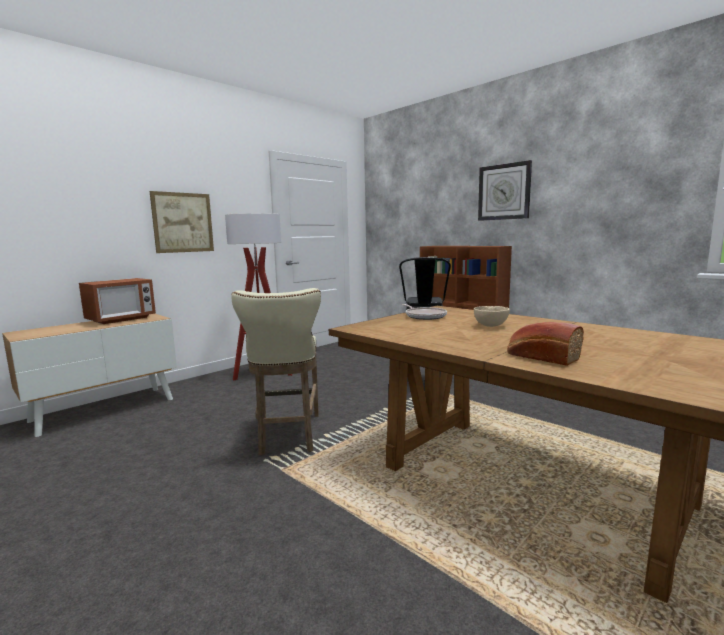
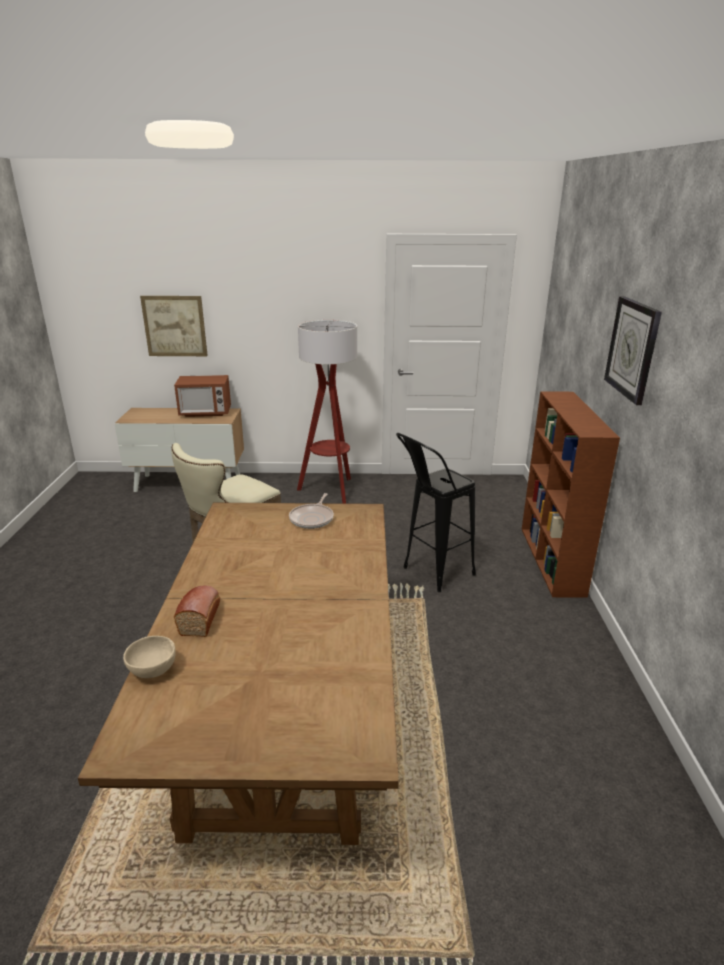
camera: 45 degrees right, 15 degrees up
picture [150,191,214,253] -> picture moved to [140,296,208,356]
beige bowl [474,306,510,327] -> beige bowl moved to [123,636,175,678]

